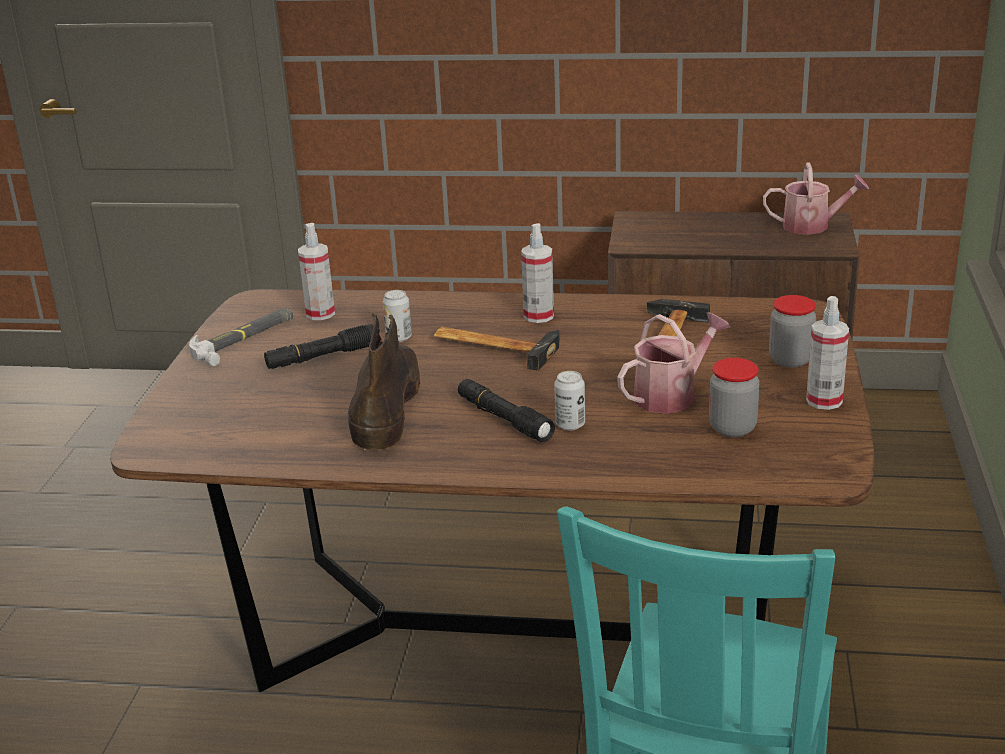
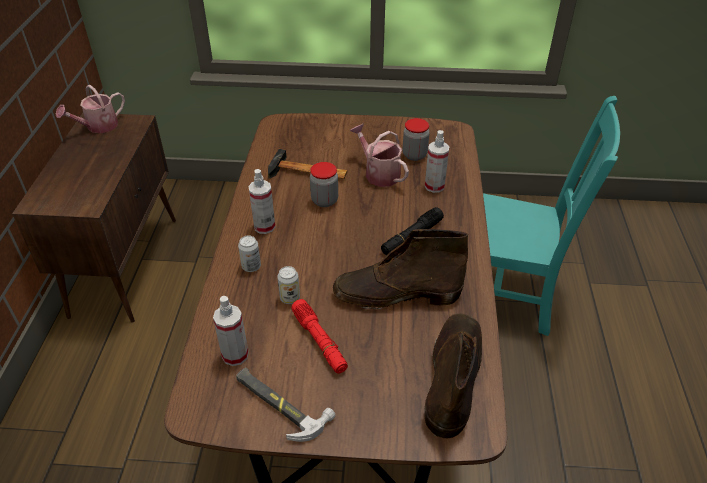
camera: 95 degrees left, 15 degrees up
black flashlight [264,324,374,369] -> red flashlight [291,299,348,374]
hammer [434,327,560,371] -> none
can [554,371,585,431] -> can moved to [238,235,261,272]
watering can [763,163,869,235] -> watering can turned 135 degrees counterclockwise [56,85,125,133]
jar [769,295,816,368] -> jar moved to [310,162,338,207]
spray bottle [806,296,849,410] -> spray bottle moved to [425,130,449,193]
none -> brown boot [424,313,482,438]

